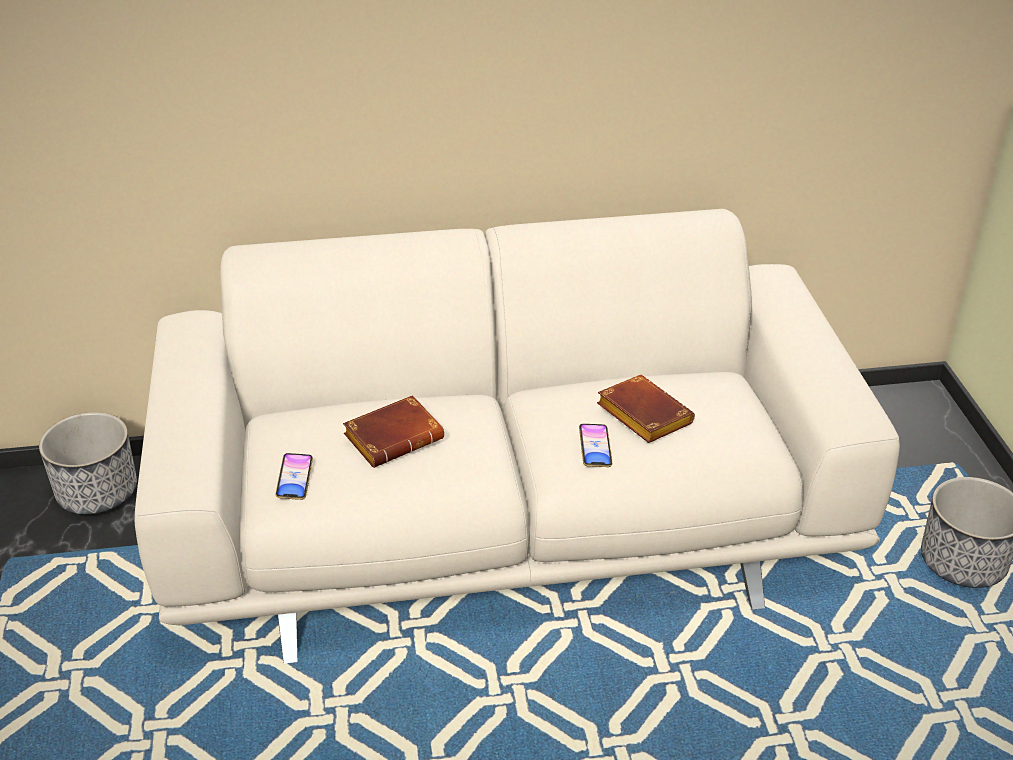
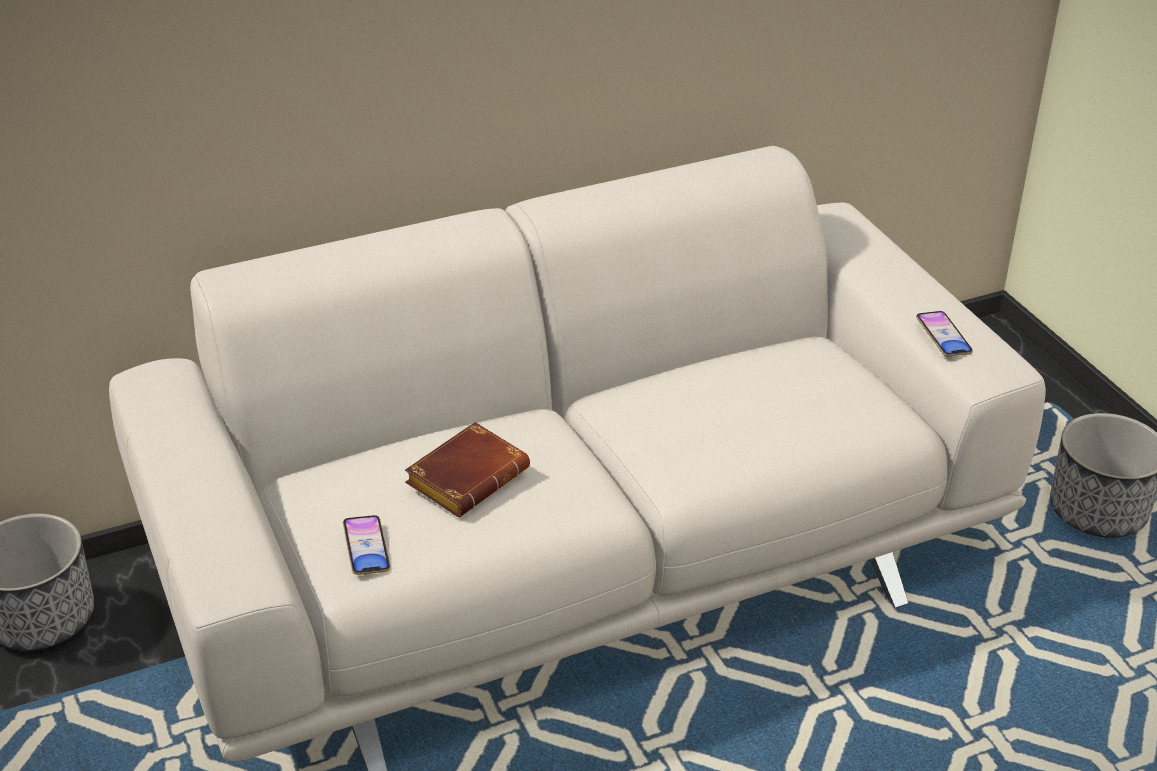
camera: 15 degrees left, 0 degrees up
phone [579,424,612,467] -> phone moved to [916,311,973,357]
brown book [597,375,695,443] -> none

